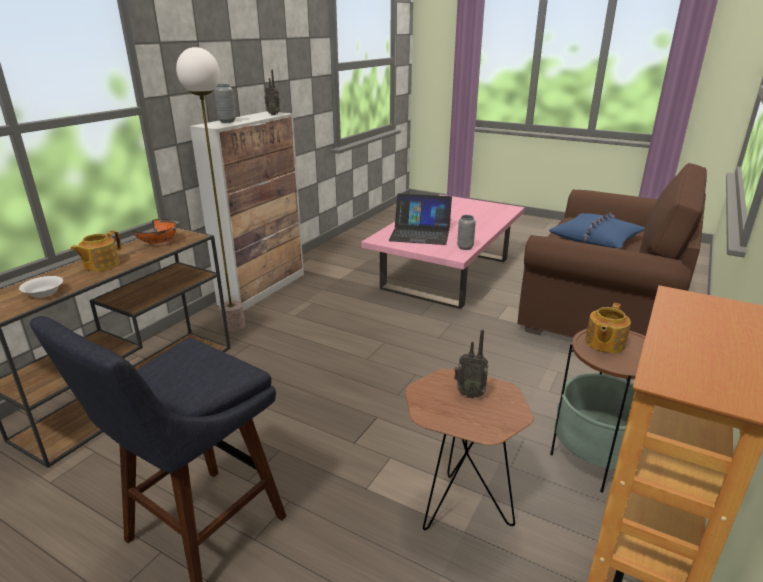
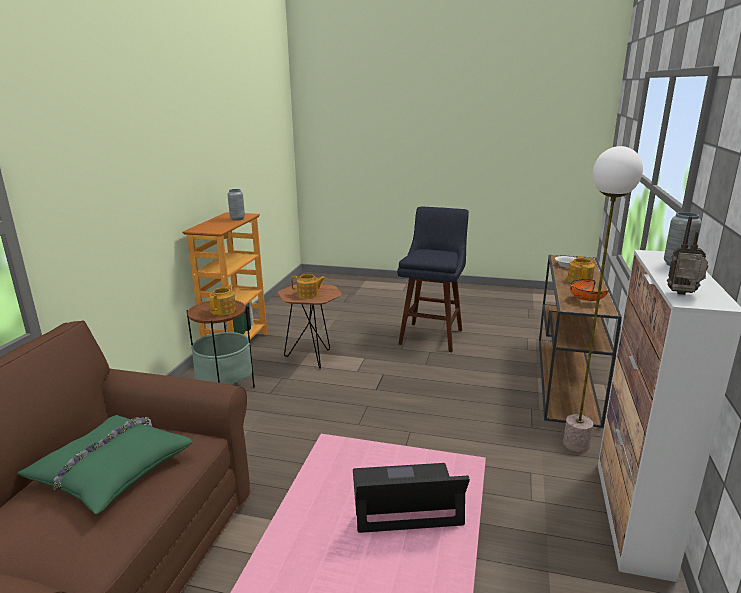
camera: 165 degrees right, 5 degrees down
radio [454,329,488,399] -> teapot [291,274,326,299]
grey vase [457,215,476,250] -> grey vase moved to [227,189,245,221]
blue pillow [549,213,645,248] -> green pillow [18,415,193,514]

